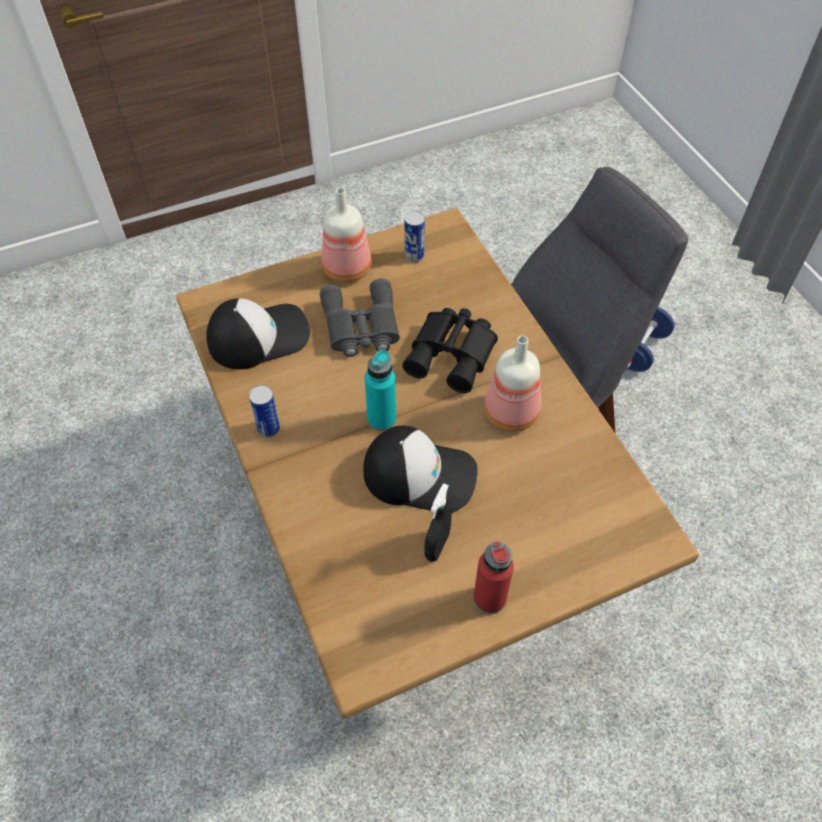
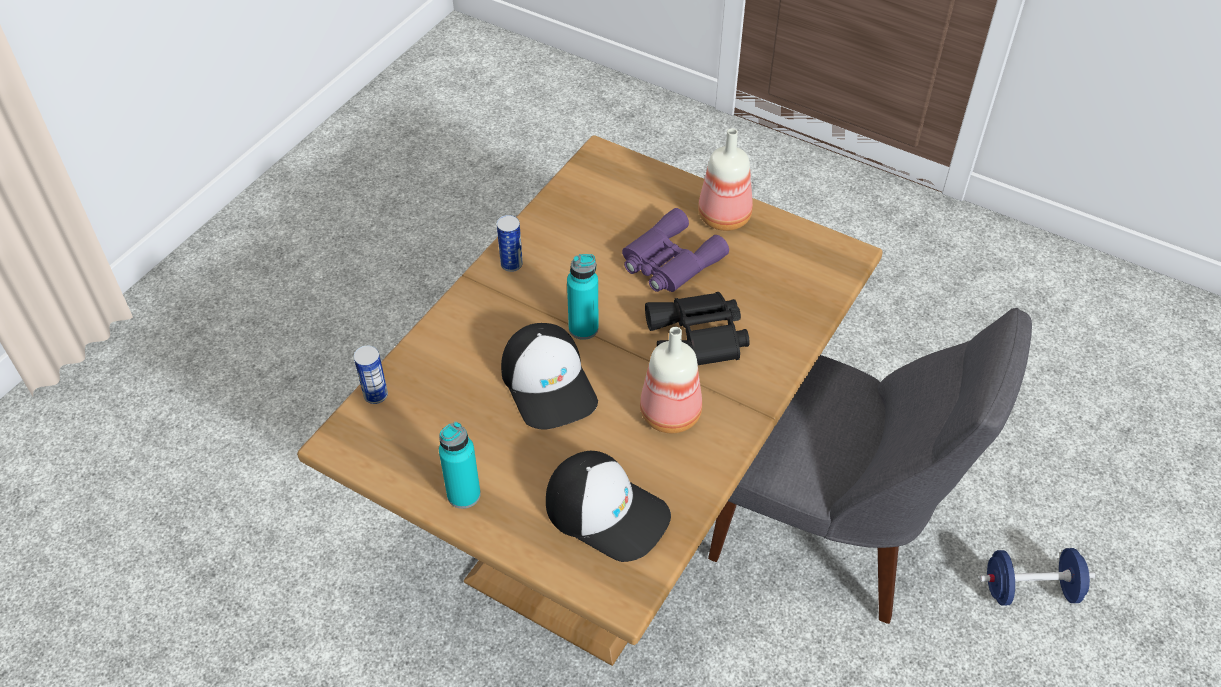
camera: 55 degrees right, 5 degrees down
cap [206,298,310,369] -> cap moved to [546,451,671,562]
grey binoculars [320,278,400,357] -> purple binoculars [622,208,729,292]
can [405,211,425,263] -> can moved to [354,346,388,404]
black spray bottle [424,483,452,562] -> none
red bottle [473,541,514,614] -> turquoise bottle [439,422,481,509]

